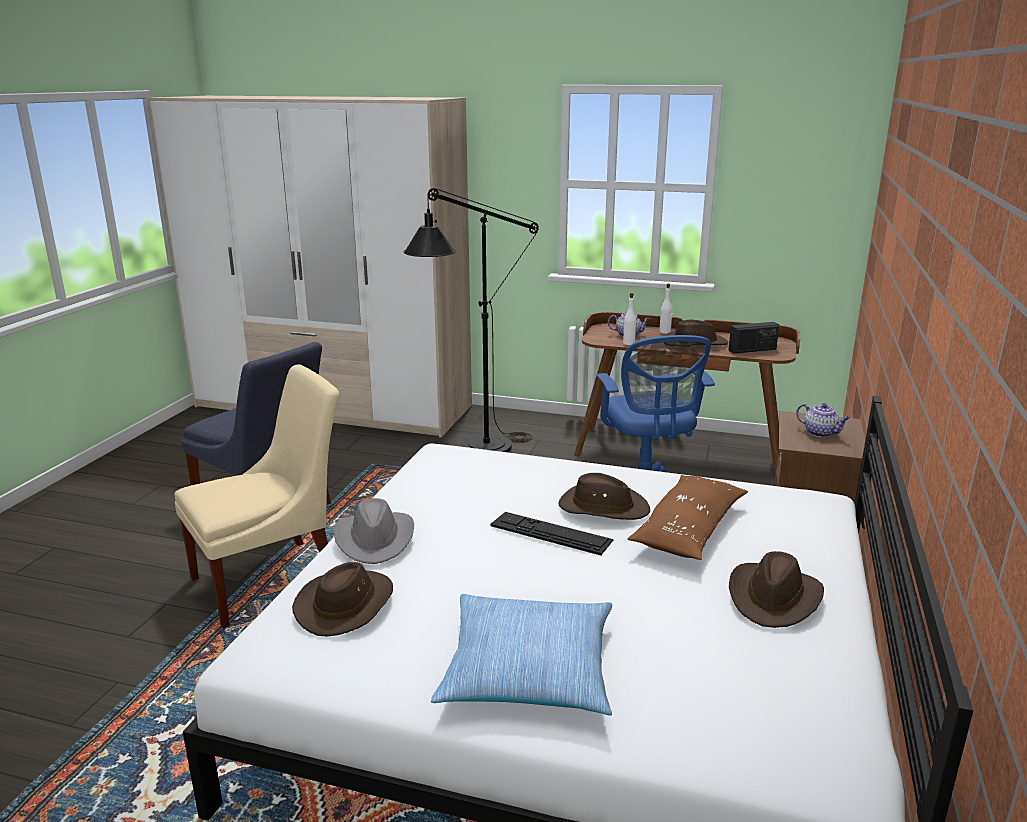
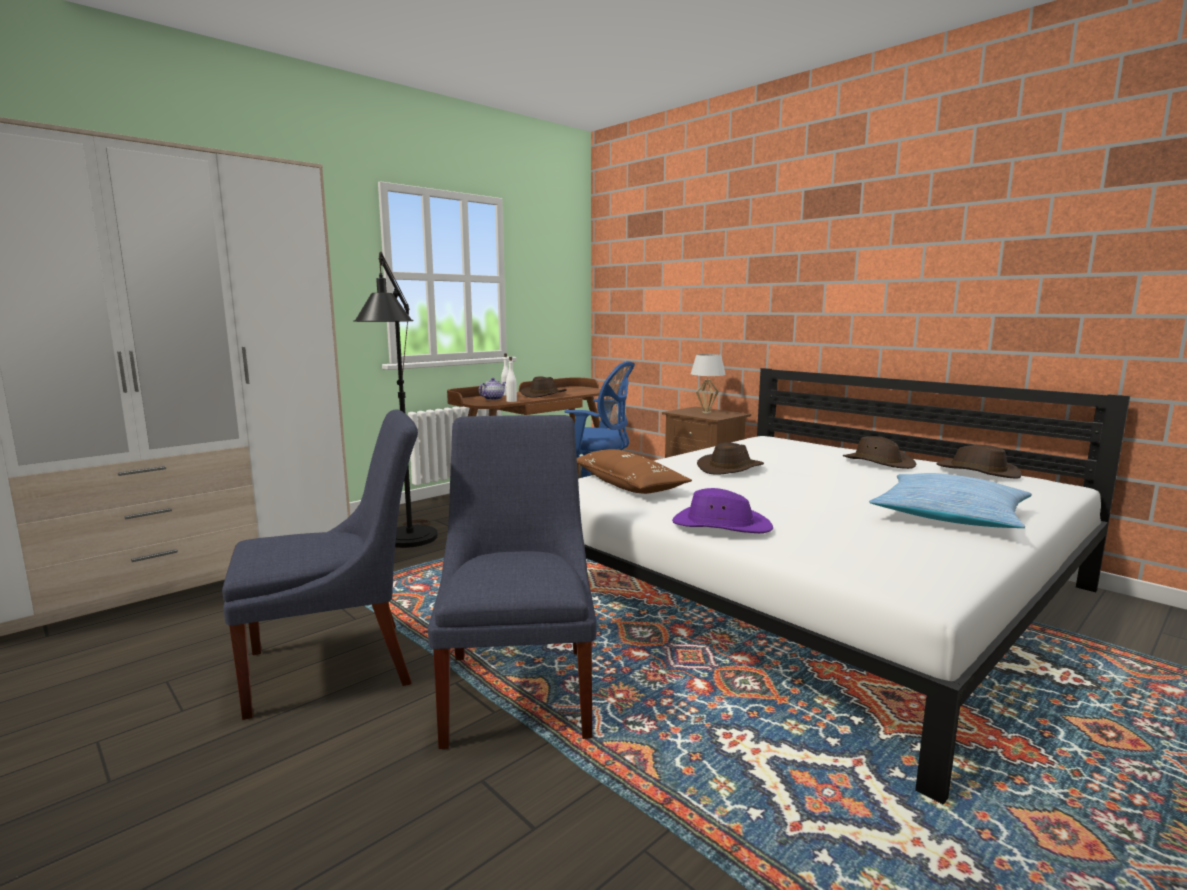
camera: 60 degrees left, 10 degrees down
beige chair [174,364,339,628] -> blue chair [428,415,596,749]
brown hat [292,562,393,636] -> brown hat moved to [936,445,1022,479]
grey hat [333,498,414,564] -> purple hat [672,488,773,533]
keyboard [490,512,614,555] -> none
brown pillow [628,475,748,560] -> brown pillow moved to [577,449,692,494]
radio [728,322,779,354] -> none
teapot [796,403,850,437] -> white table lamp [691,354,726,413]

